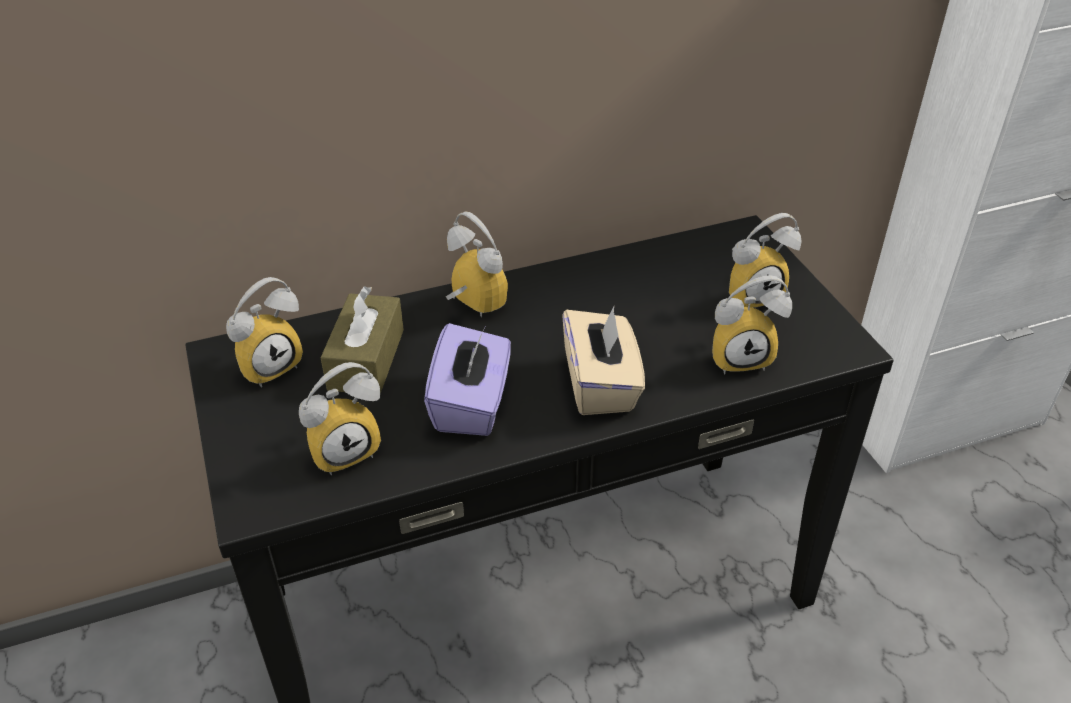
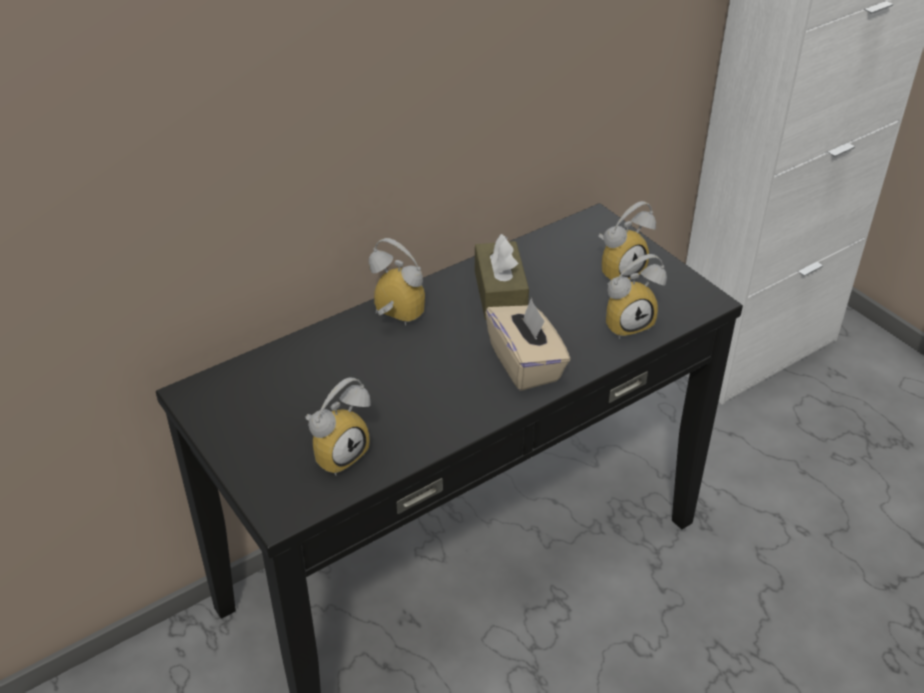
camera: 15 degrees left, 0 degrees up
alarm clock [226,277,303,387] -> none
brown tissue box [321,286,404,394] -> brown tissue box moved to [475,234,529,319]
purple tissue box [424,323,511,436] -> none

